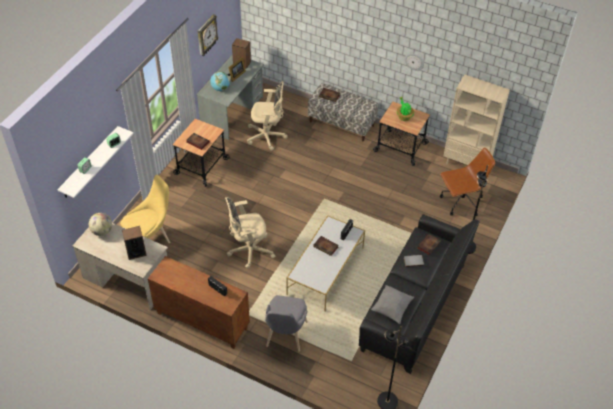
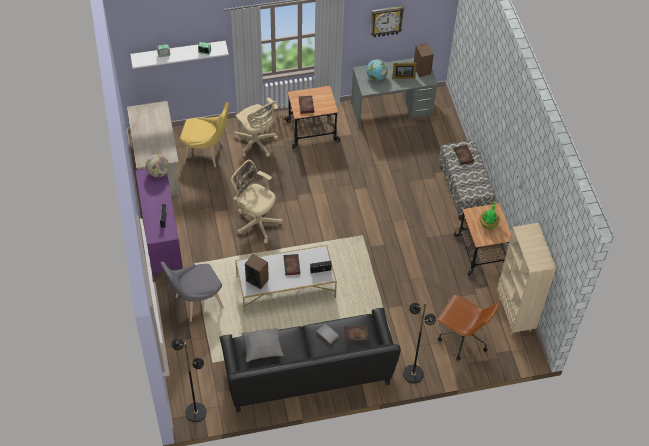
camera: 50 degrees right, 5 degrees up
globe [89,213,112,236] -> globe moved to [146,154,169,177]
speaker [122,226,147,260] -> speaker moved to [245,254,269,289]
brown cabinet [148,256,250,349] -> purple cabinet [135,169,183,277]
beige office chair [247,81,288,151] -> beige office chair moved to [234,97,278,157]

